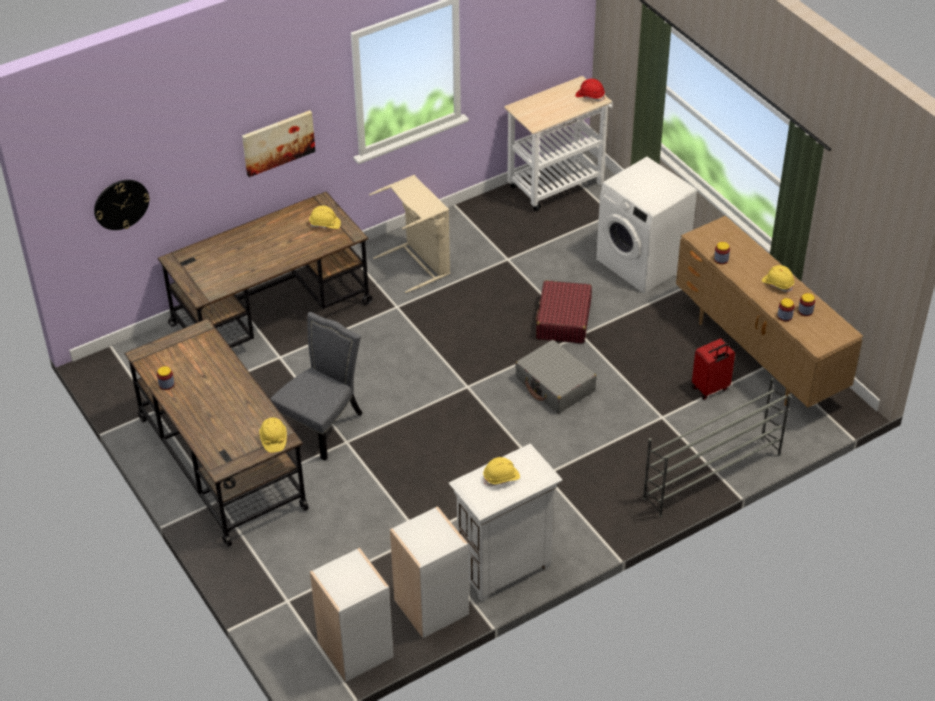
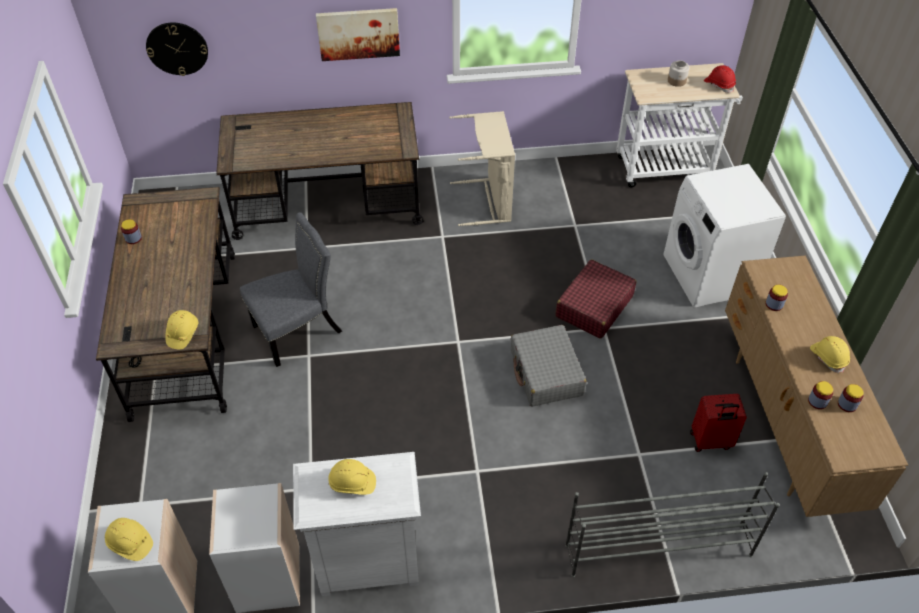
camera: 25 degrees right, 5 degrees up
yellow hard hat [309,206,341,229] -> yellow hard hat moved to [105,518,153,561]
none -> jar [668,60,690,87]

